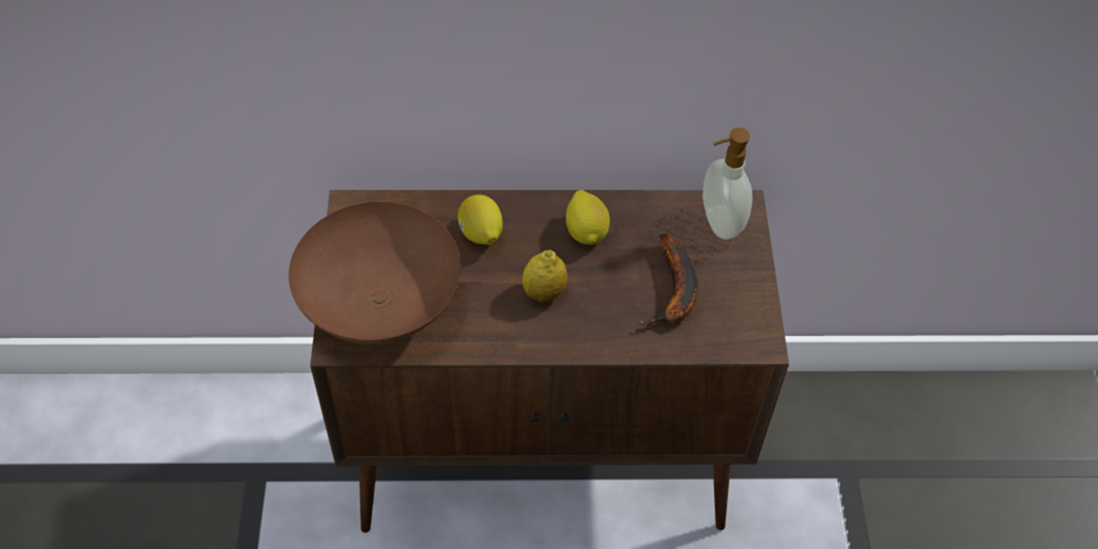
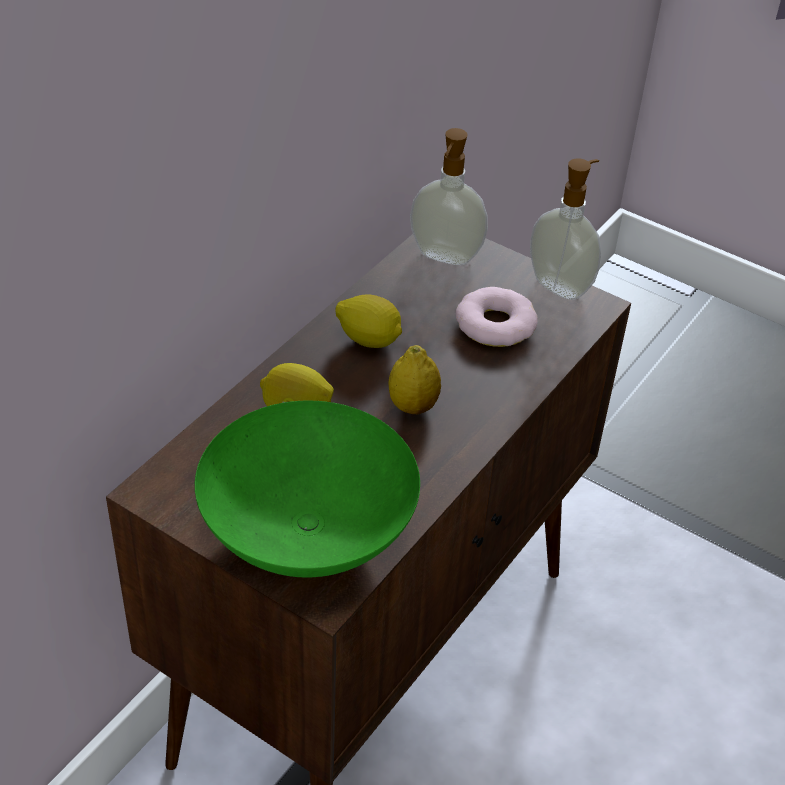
camera: 55 degrees left, 10 degrees down
brown bowl [289,201,461,344] -> green bowl [195,401,420,577]
banana [638,234,698,327] -> donut [455,287,538,347]
none -> soap dispenser [530,158,601,300]

